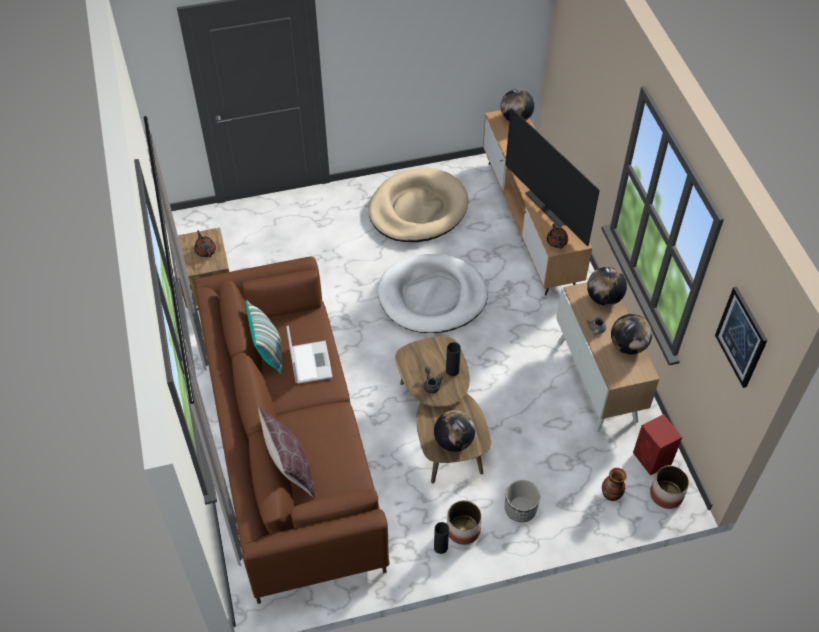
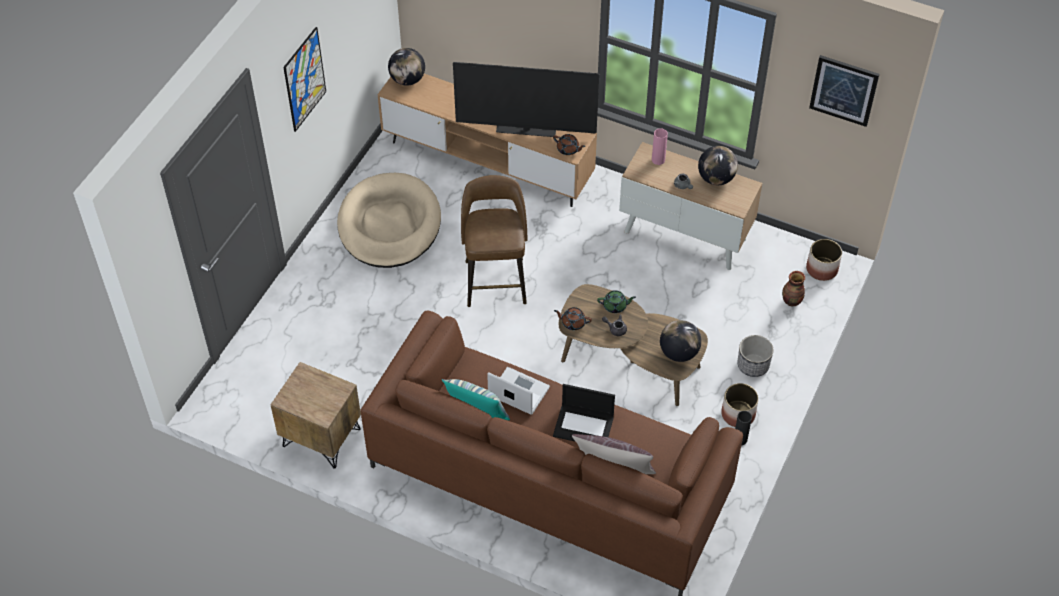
camera: 50 degrees left, 0 degrees up
brown teapot [194,230,216,257] -> brown teapot moved to [554,307,592,330]
white dog bed [378,254,488,333] -> brown stool [461,175,527,307]
black vase [446,342,461,376] -> green teapot [597,290,636,313]
globe [587,267,627,306] -> pink vase [652,128,668,165]
red speaker [633,414,682,476] -> none
none -> picture [283,27,326,132]
none -> laptop [553,384,615,442]

